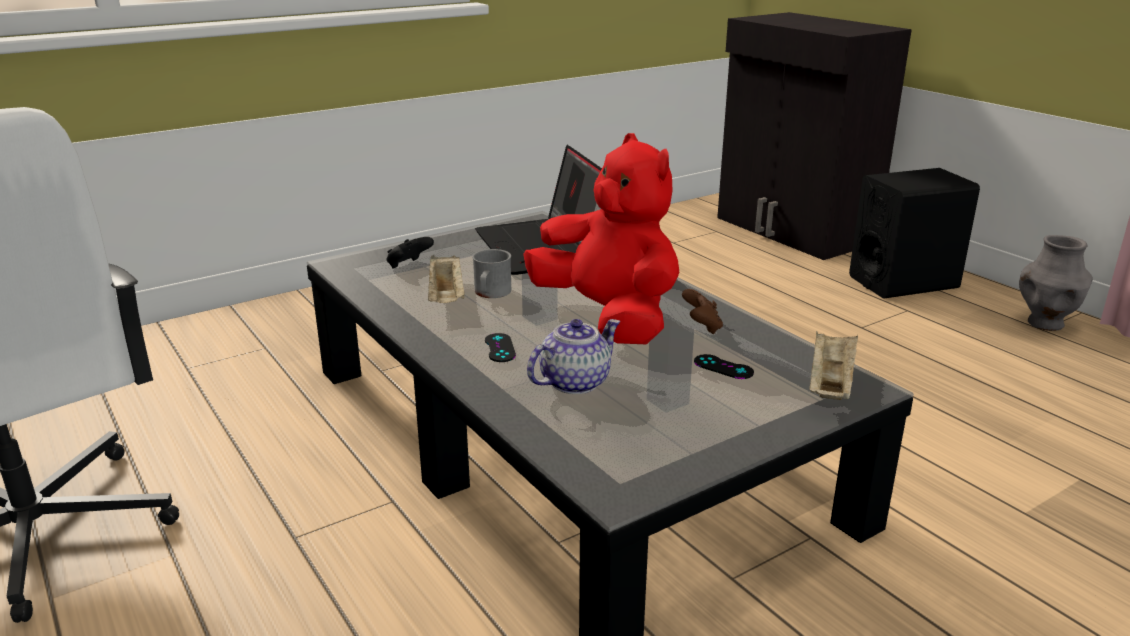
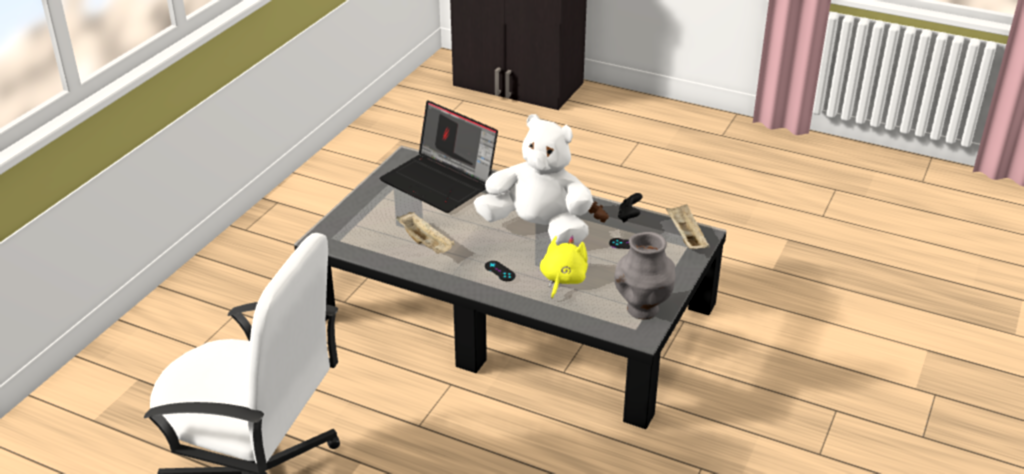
camera: 30 degrees left, 10 degrees up
black game controller [386,237,434,269] -> black game controller moved to [618,193,642,223]
grey mug [472,249,511,298] -> none
red plush toy [523,133,679,344] -> white plush toy [474,114,593,245]
teapot [527,319,621,394] -> yellow plush toy [540,236,588,299]
black speaker [849,168,980,299] -> none
grey vase [1019,235,1093,331] -> grey vase moved to [614,232,676,319]

